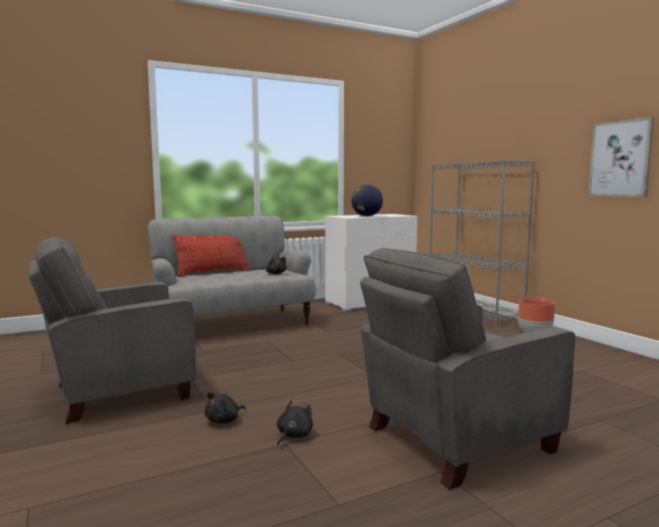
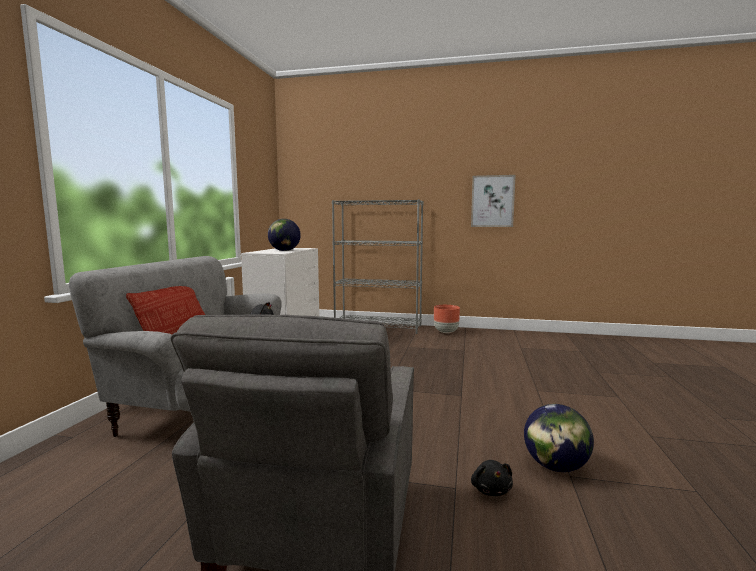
camera: 50 degrees left, 0 degrees up
black plush toy [277,400,313,446] -> globe [524,404,594,472]
grey armchair [360,248,575,490] -> none

